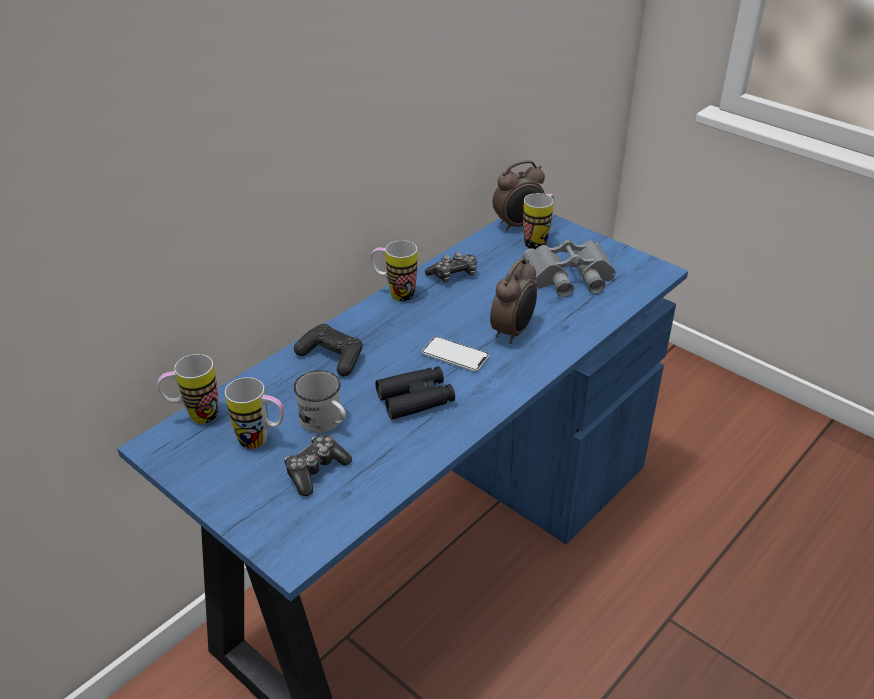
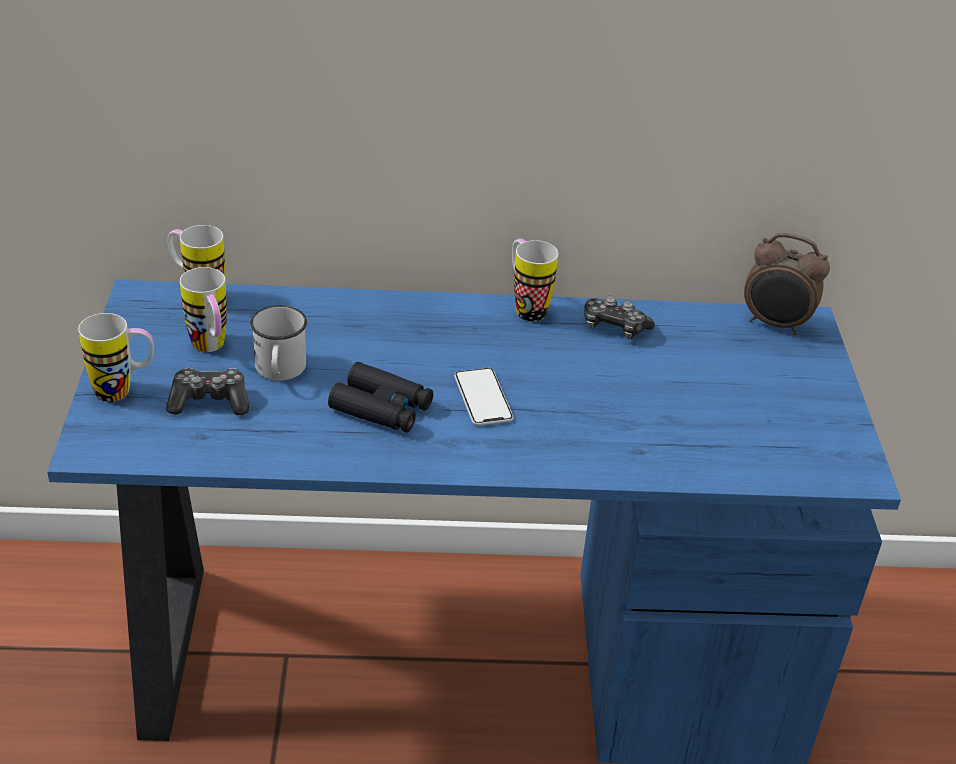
camera: 45 degrees right, 0 degrees up
black game controller [294,324,363,377] -> none
alarm clock [490,258,537,344] -> none
mug [523,193,555,249] -> mug moved to [78,313,154,402]
grey binoculars [523,240,616,297] -> none

